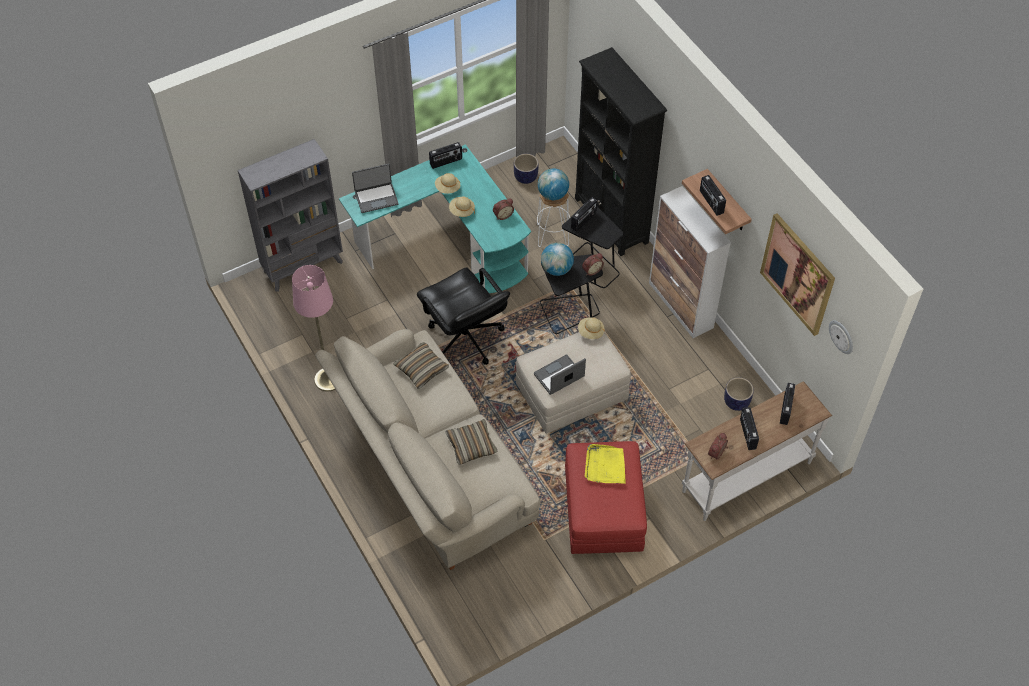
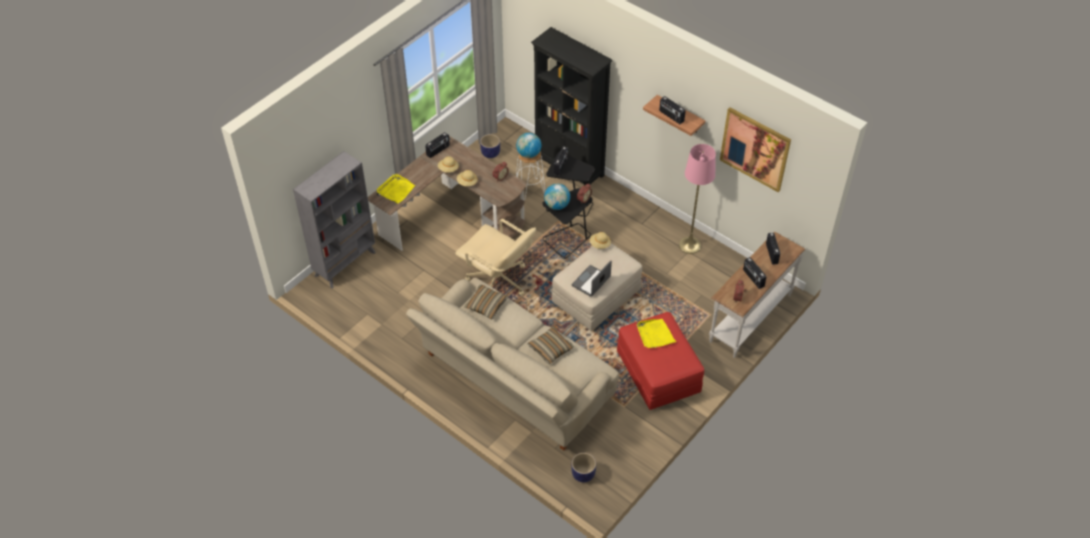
camera: 20 degrees left, 5 degrees down
pink floor lamp [292,265,336,391] -> pink floor lamp moved to [679,144,716,254]
turquoise desk [339,144,531,293] -> brown desk [368,136,527,251]
laptop [352,164,399,213] -> yellow tray [377,174,415,204]
black office chair [417,267,510,365] -> beige office chair [455,219,536,295]
cabinet [649,186,731,338] -> none
planter [724,377,754,411] -> planter moved to [571,453,596,482]
wall clock [829,320,853,354] -> none

